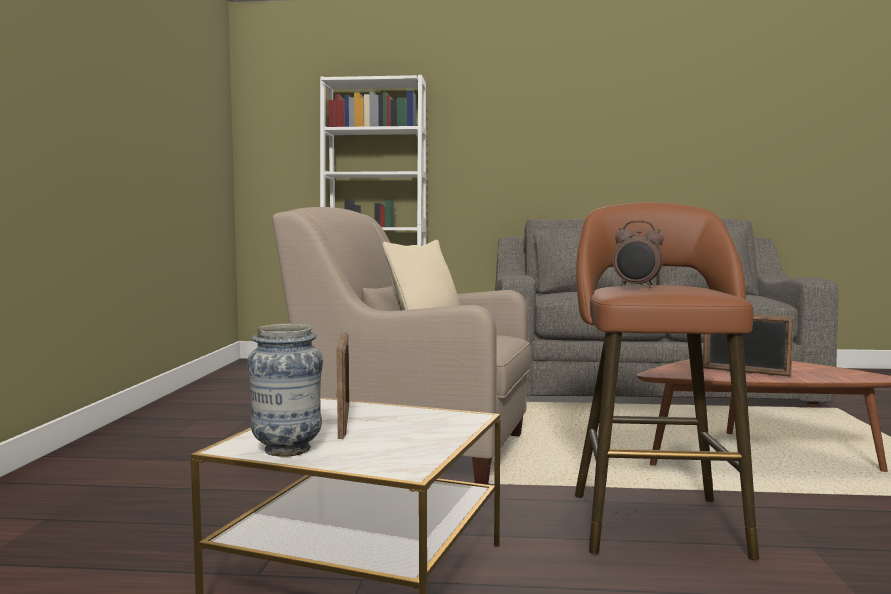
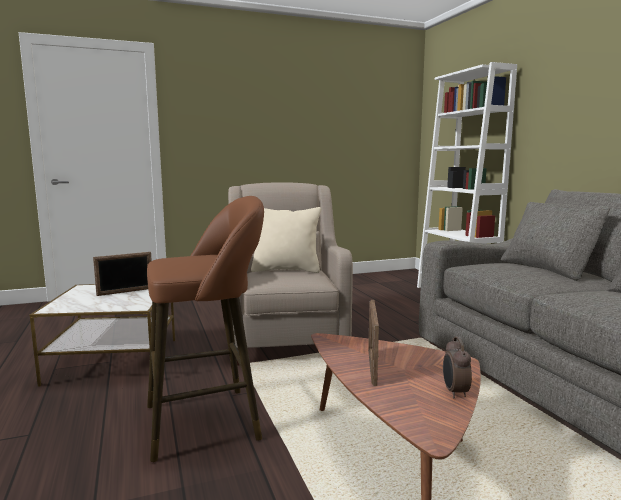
camera: 65 degrees right, 5 degrees up
vase [247,324,323,457] -> none
alarm clock [613,221,664,288] -> alarm clock moved to [443,336,472,399]

